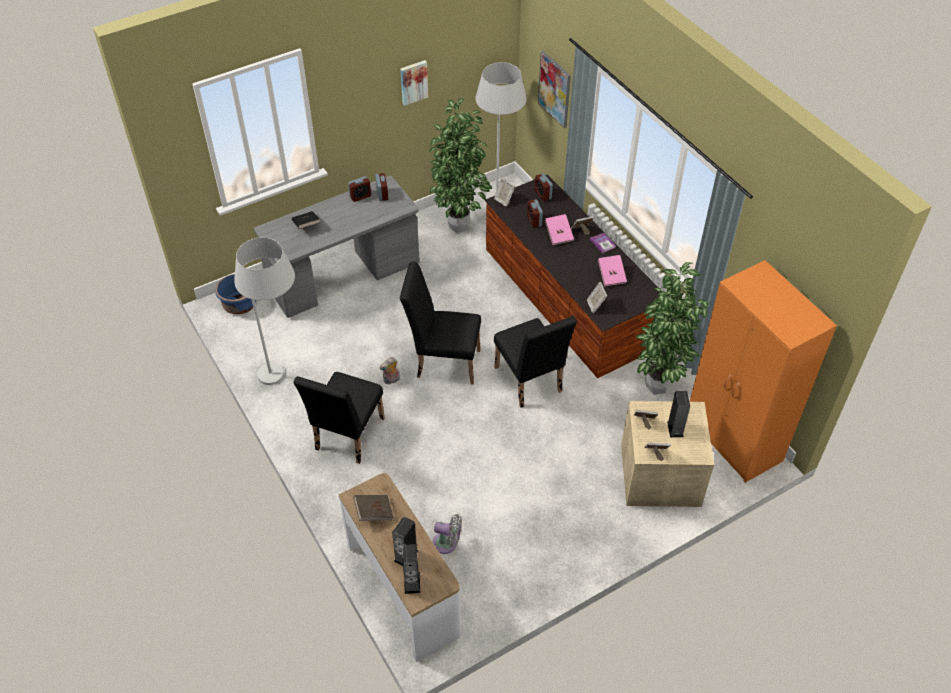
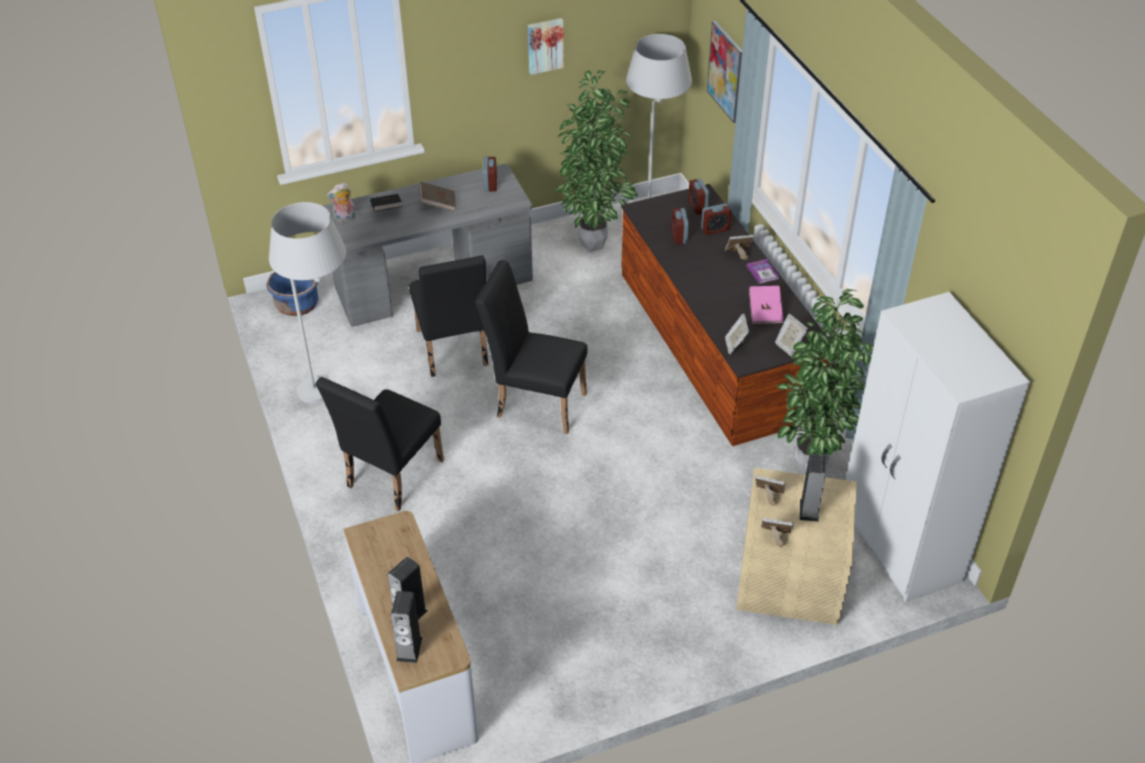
camera: 10 degrees right, 5 degrees down
alarm clock [348,176,371,202] -> alarm clock moved to [701,204,731,235]
brown book [353,495,394,521] -> brown book moved to [419,182,456,211]
plush toy [380,357,400,384] -> plush toy moved to [327,183,356,223]
grey fan [433,514,462,554] -> none
picture frame [494,177,515,207] -> picture frame moved to [775,314,808,356]
black chair [494,316,577,408] -> black chair moved to [409,255,488,377]
pink book [545,214,574,245] -> none
orange wardrobe [690,260,837,483] -> white wardrobe [846,292,1030,602]

